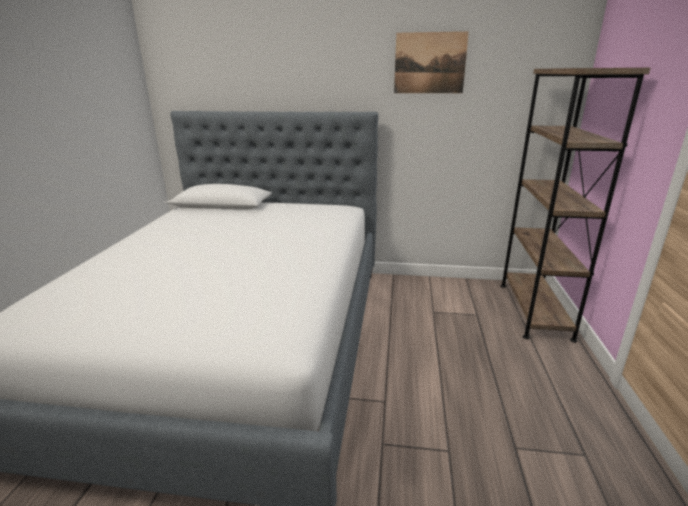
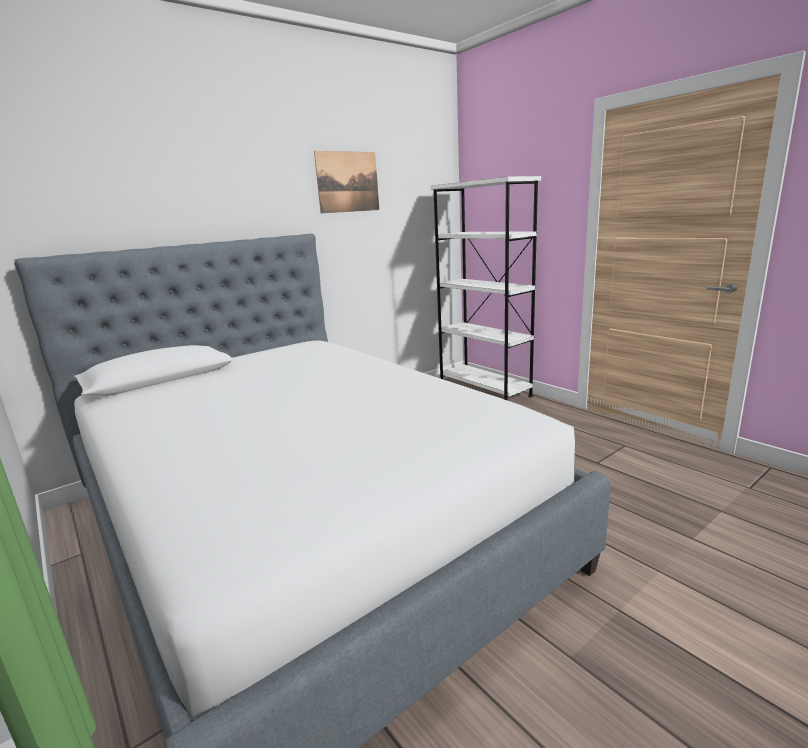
camera: 45 degrees left, 5 degrees down
brown bookcase [501,68,650,343] -> white bookcase [430,176,541,400]

